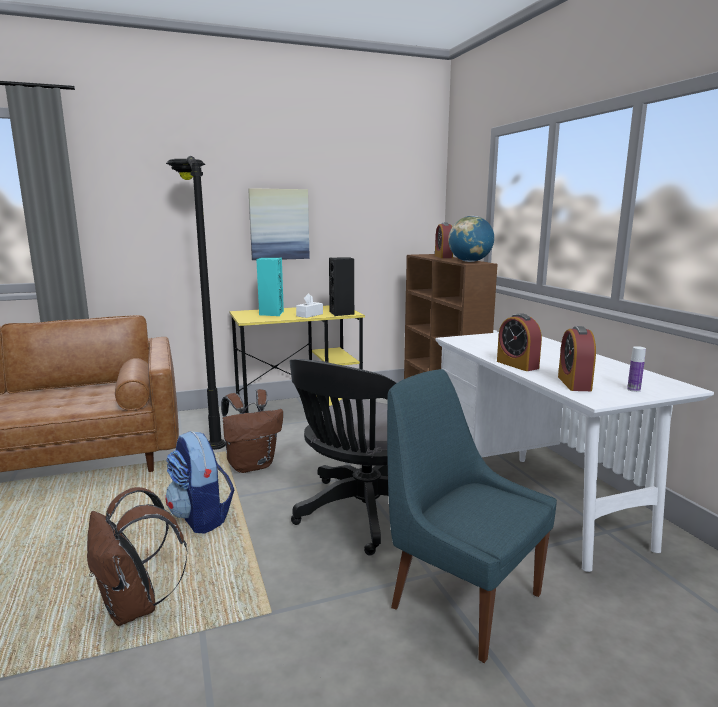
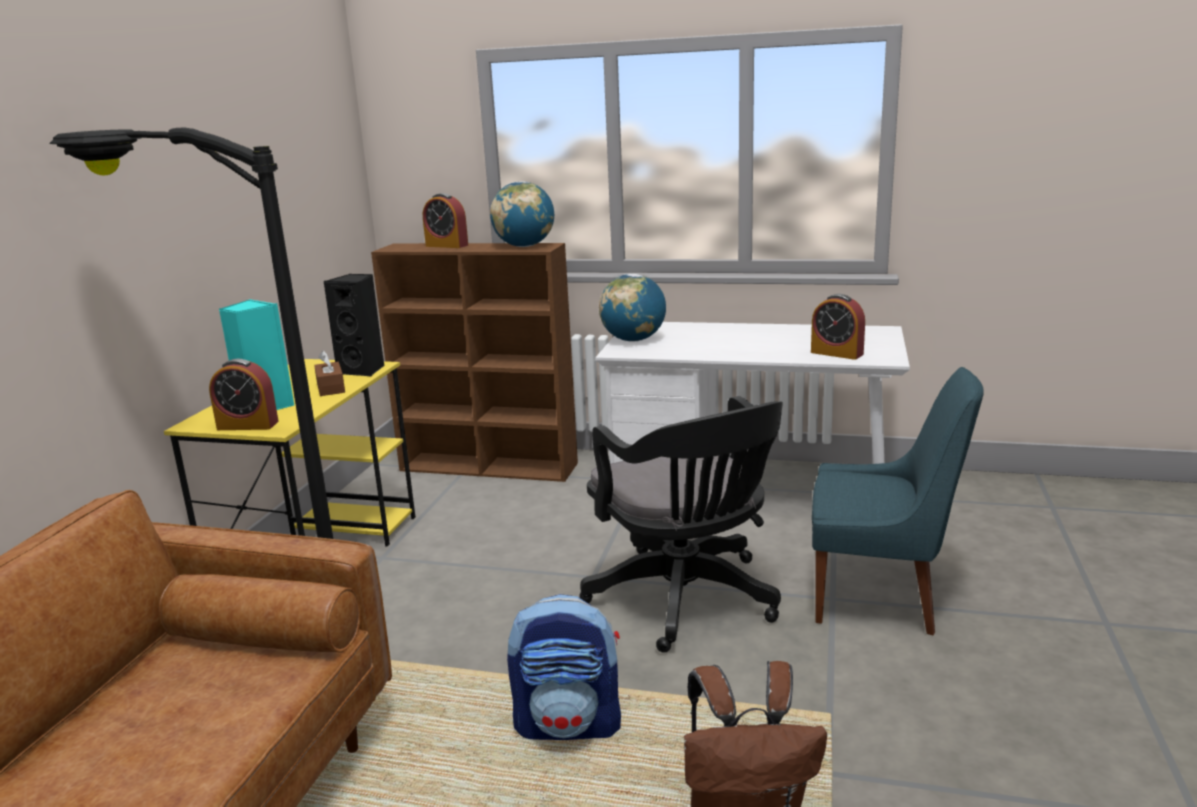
camera: 55 degrees left, 5 degrees up
brown backpack [221,389,283,473] -> none
picture [248,188,310,260] -> none
white tissue box [296,293,323,318] -> brown tissue box [314,351,345,396]
blue chair [387,369,557,663] -> blue chair turned 150 degrees counterclockwise [812,367,984,635]
alarm clock [497,313,542,371] -> alarm clock moved to [209,358,279,430]
bottle [627,346,646,392] -> none
none -> globe [599,274,666,342]

